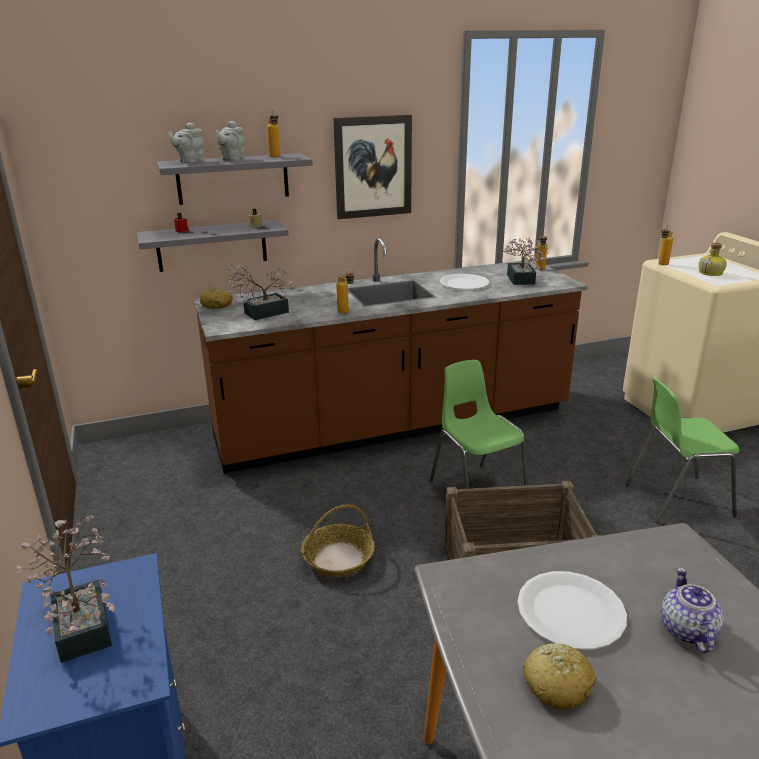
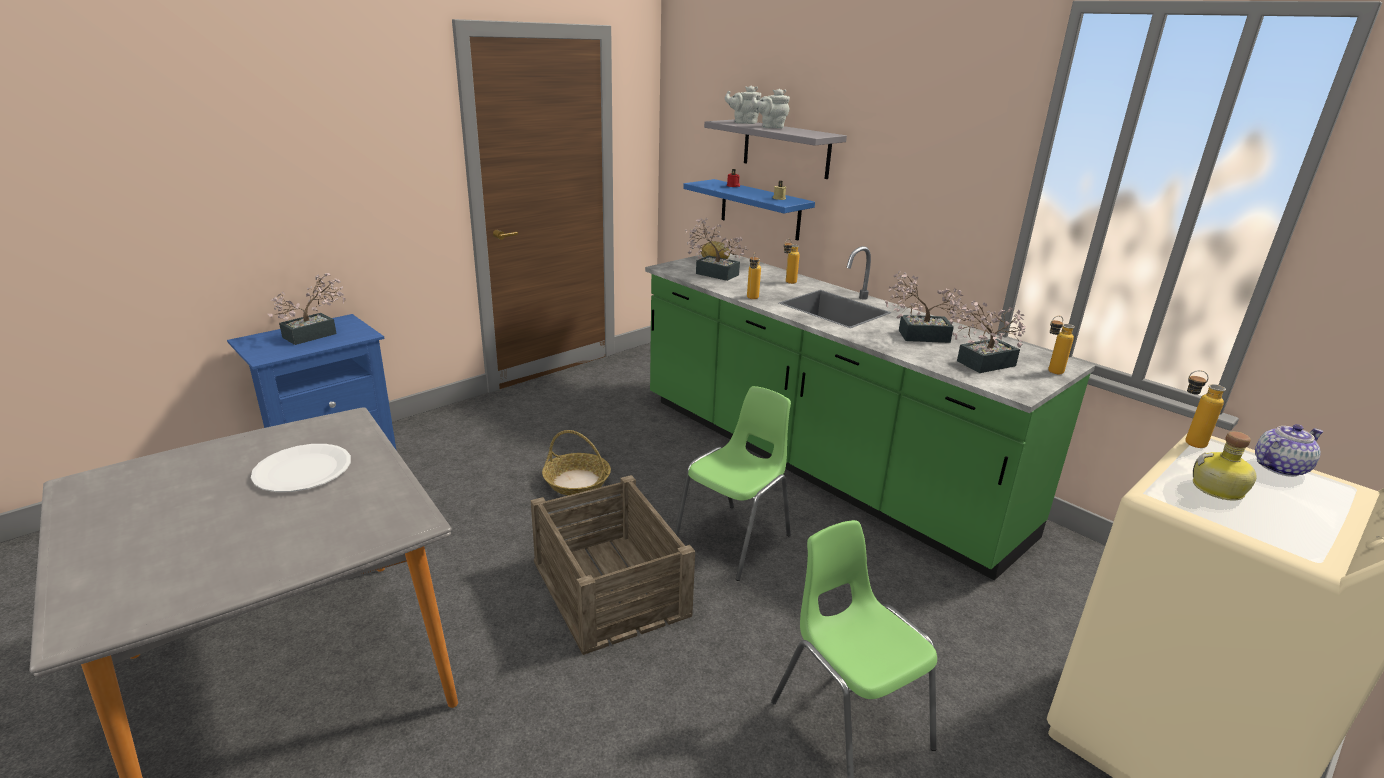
camera: 65 degrees right, 0 degrees up
grey shelf [137,220,289,272] -> blue shelf [683,179,815,240]
brown counter [193,238,587,473] -> green counter [645,246,1095,581]
bottle [267,110,280,157] -> bottle moved to [784,239,800,284]
picture [333,115,412,219] -> none
white plate [440,274,489,290] -> potted plant [885,271,967,343]
bread [523,643,596,709] -> none
teapot [661,568,724,653] -> teapot moved to [1255,424,1324,477]

